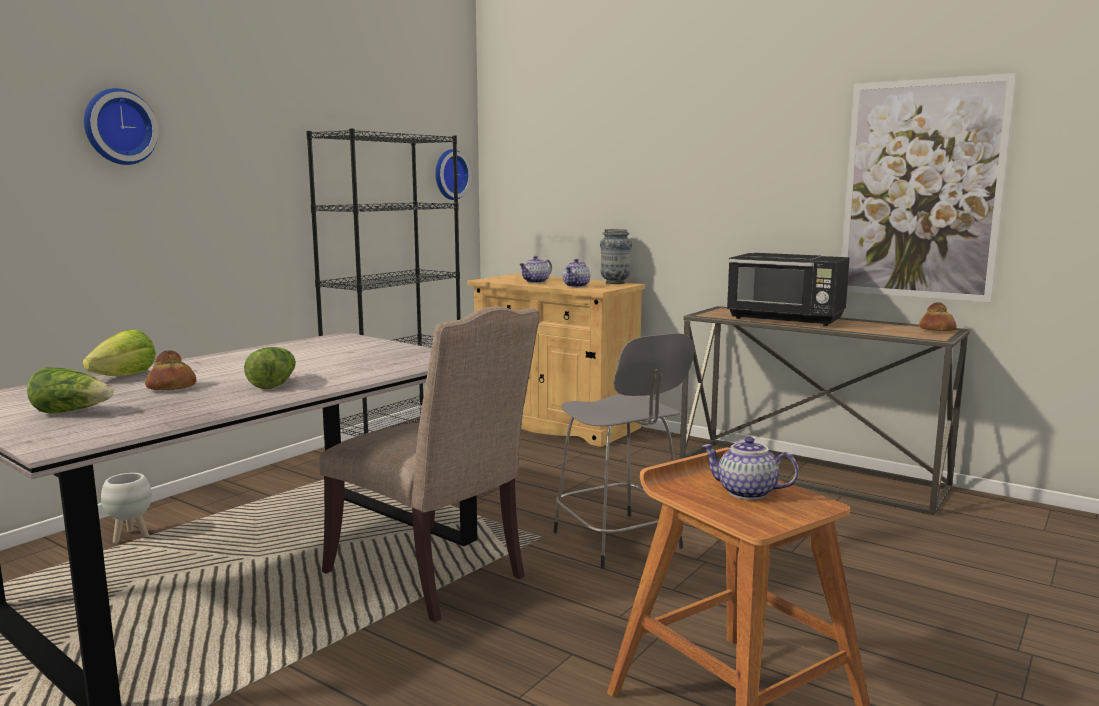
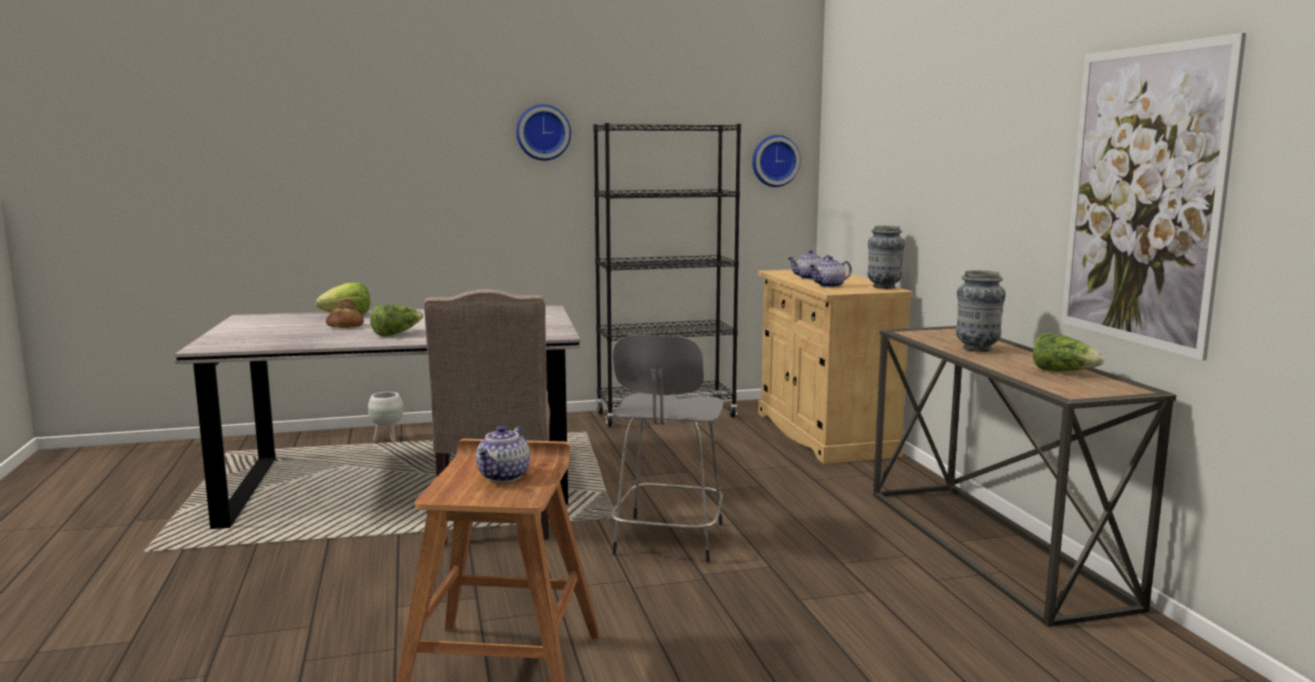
camera: 40 degrees right, 0 degrees up
lettuce [27,367,114,414] -> lettuce moved to [1033,332,1104,371]
wall clock [84,88,158,165] -> wall clock moved to [516,104,571,161]
teapot [702,437,799,500] -> teapot turned 135 degrees counterclockwise [476,426,530,483]
black microwave [727,253,850,326] -> vase [956,270,1006,352]
bread [919,302,956,331] -> none

